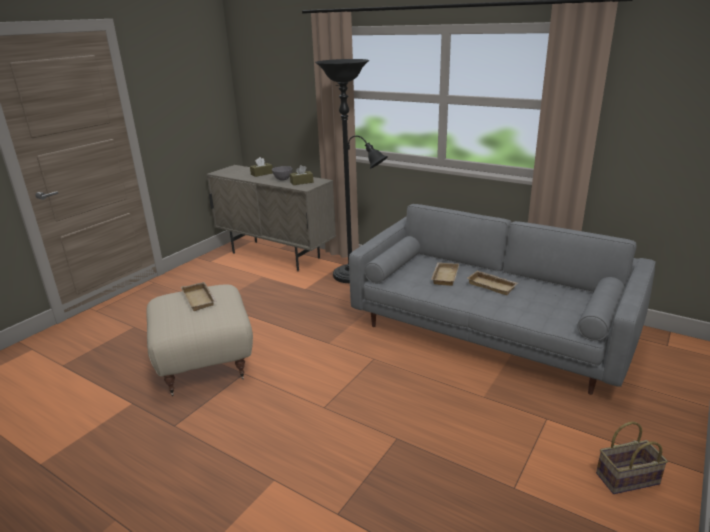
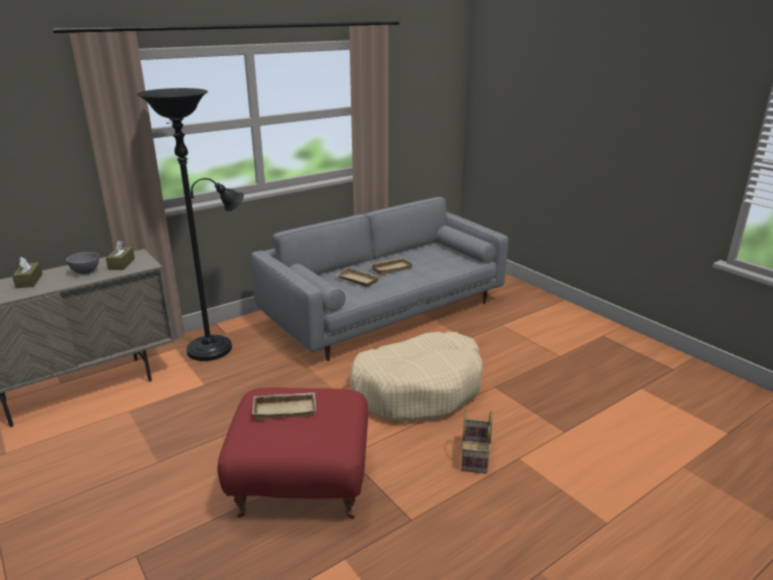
camera: 70 degrees left, 0 degrees up
beige ottoman [146,284,253,396] -> red ottoman [217,388,368,519]
basket [596,421,668,494] -> basket moved to [461,409,493,474]
none -> beige dog bed [350,332,483,422]

